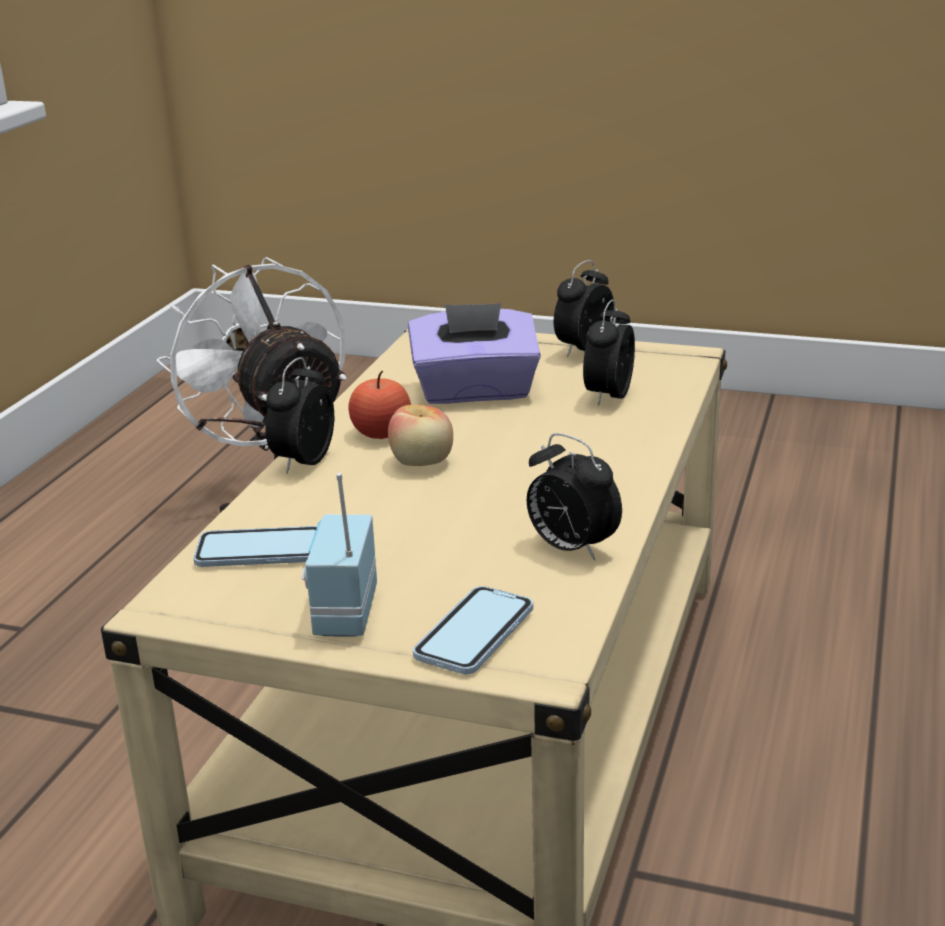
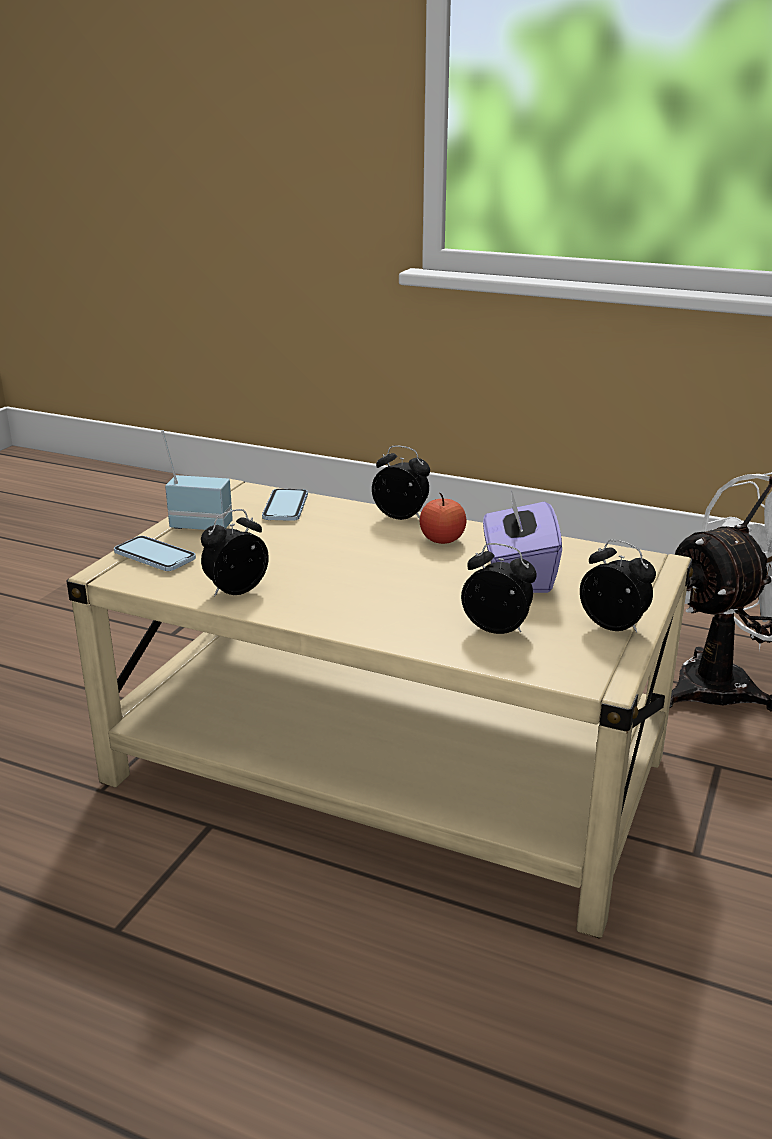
camera: 95 degrees right, 0 degrees up
apple [388,405,453,466] -> none

